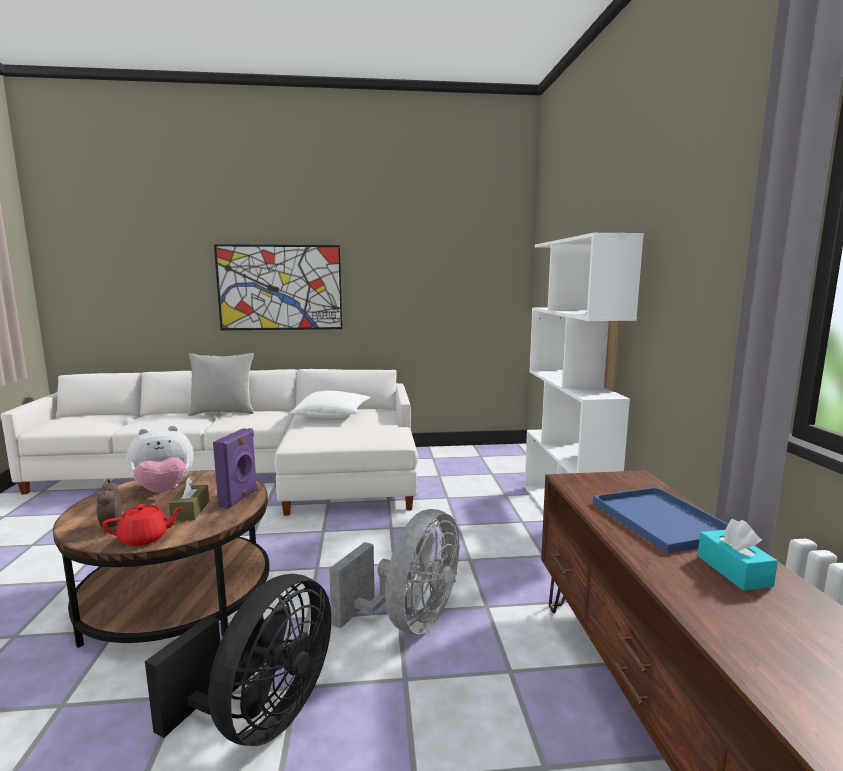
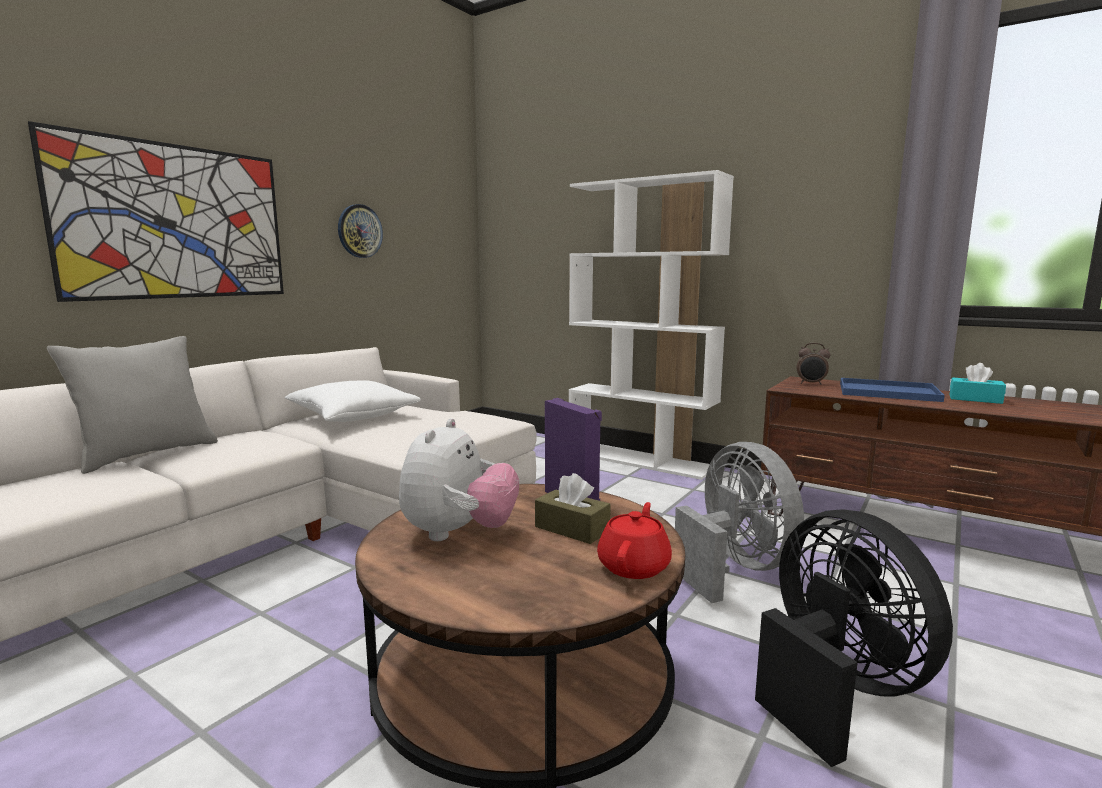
camera: 50 degrees left, 0 degrees up
alarm clock [97,479,122,533] -> alarm clock moved to [796,343,831,385]
none -> wall clock [338,204,383,258]

